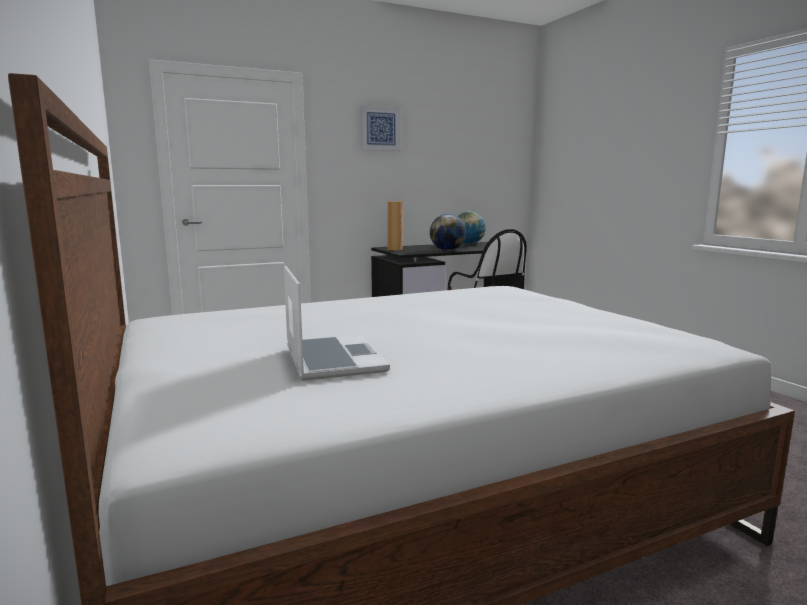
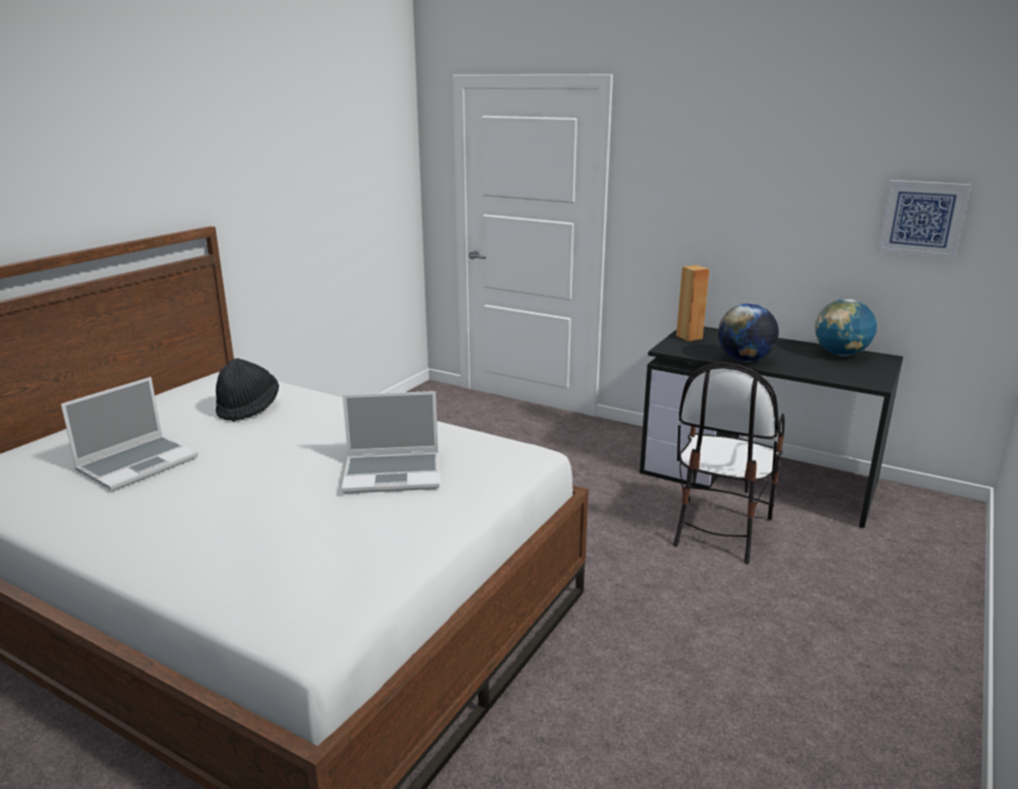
camera: 55 degrees right, 10 degrees up
picture [360,105,401,151] -> picture moved to [877,180,971,258]
none -> black hat [216,358,279,422]
none -> laptop [342,391,440,493]

